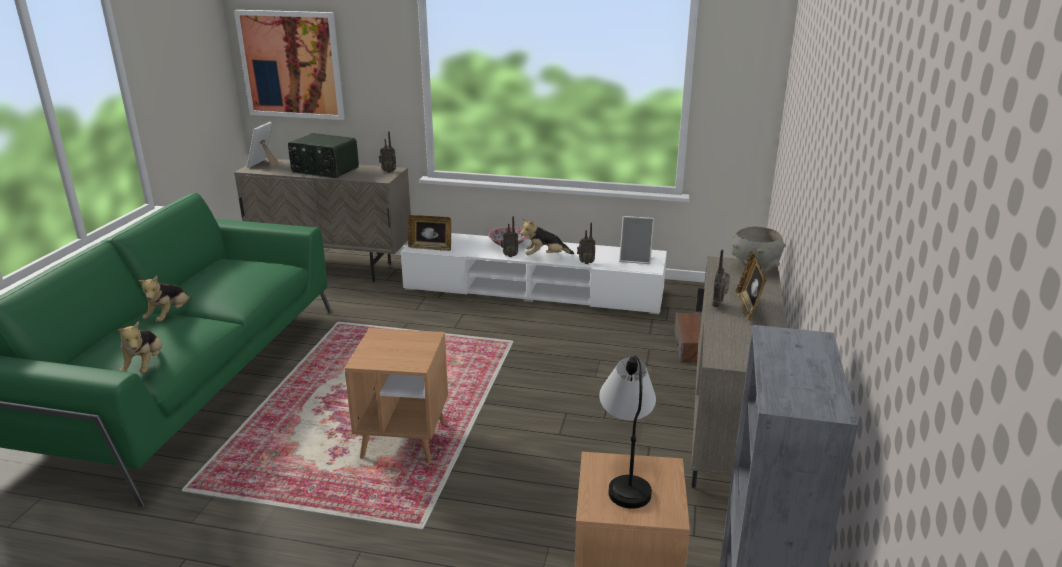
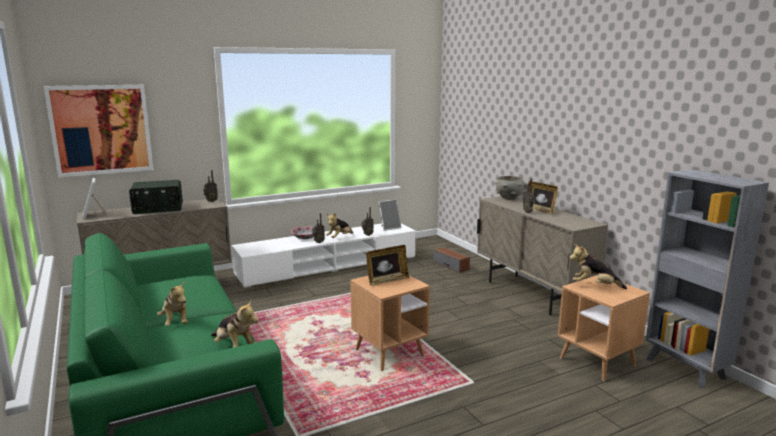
camera: 40 degrees left, 10 degrees down
picture frame [408,215,451,251] -> picture frame moved to [366,245,409,285]
table lamp [599,356,656,509] -> plush toy [569,244,627,289]

